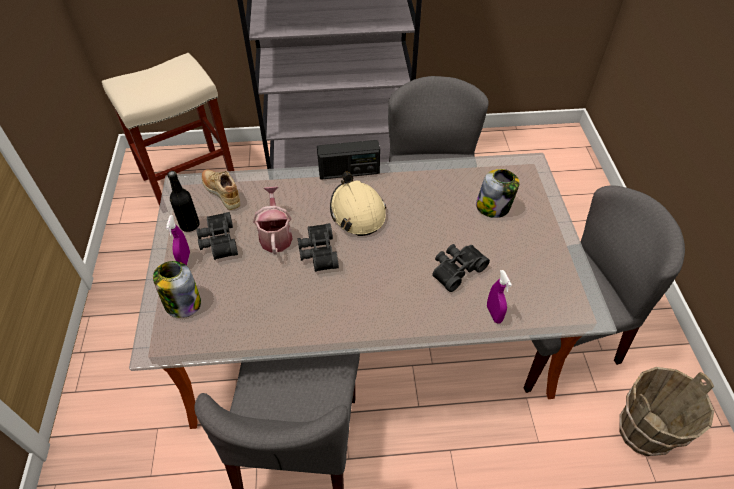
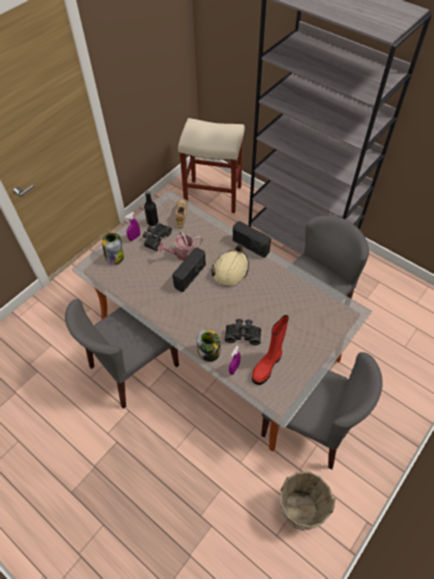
camera: 45 degrees right, 5 degrees up
watering can [253,187,293,255] -> watering can turned 150 degrees counterclockwise [158,231,203,261]
black binoculars [298,223,339,272] -> radio [172,247,206,292]
jar [476,169,520,218] -> jar moved to [196,330,220,362]
none -> red boot [252,315,289,385]

